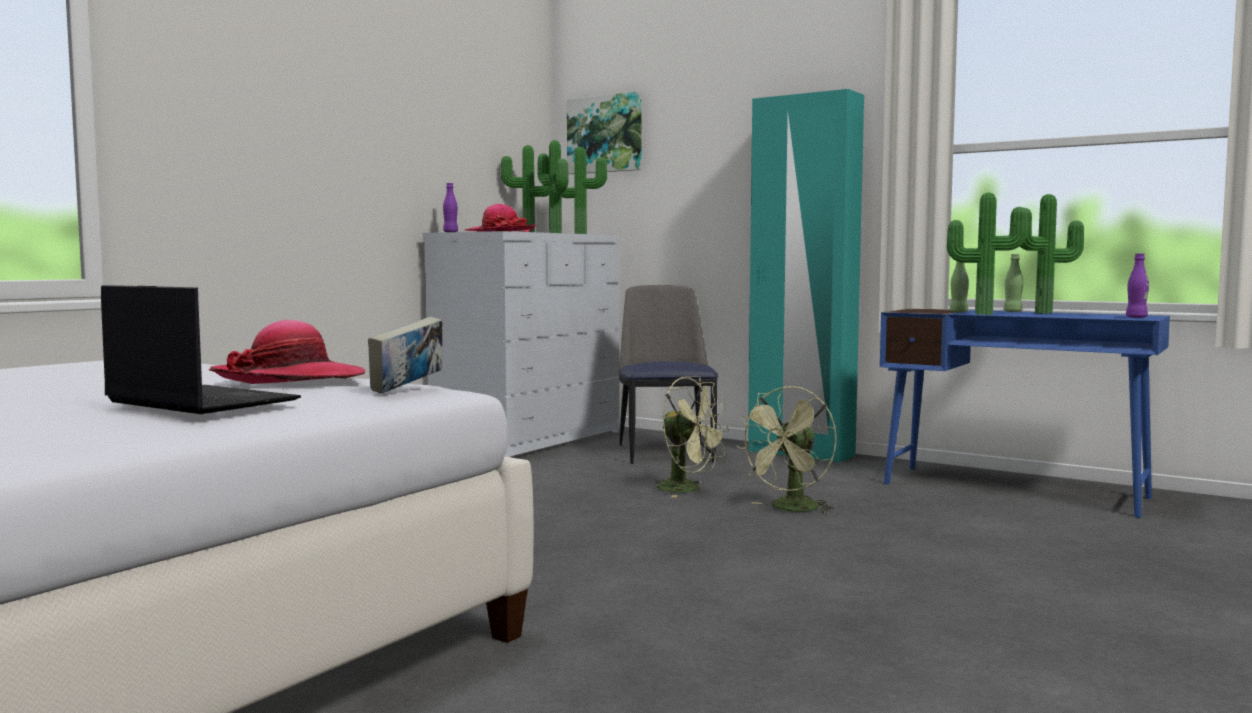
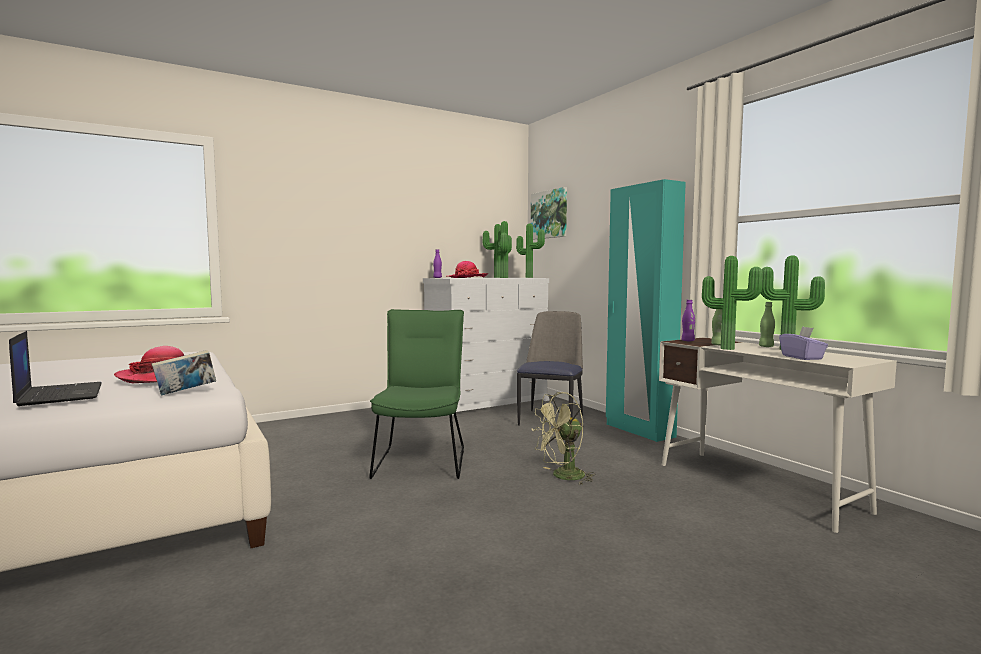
camera: 25 degrees right, 0 degrees up
green fan [655,376,729,498] -> none
blue desk [880,308,1170,518] -> white desk [659,337,897,533]
purple bottle [1126,254,1149,318] -> purple bottle moved to [682,300,695,341]
none -> green chair [369,309,464,479]
none -> purple tissue box [779,326,828,360]

